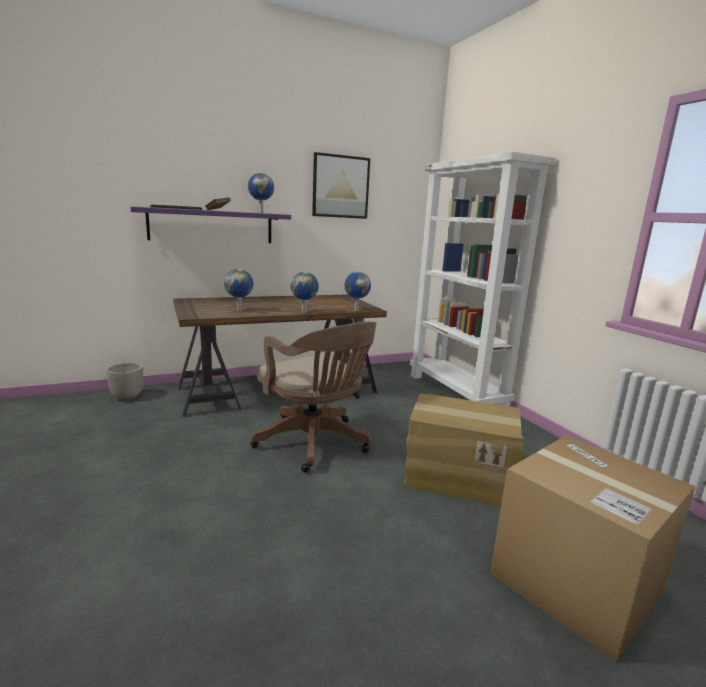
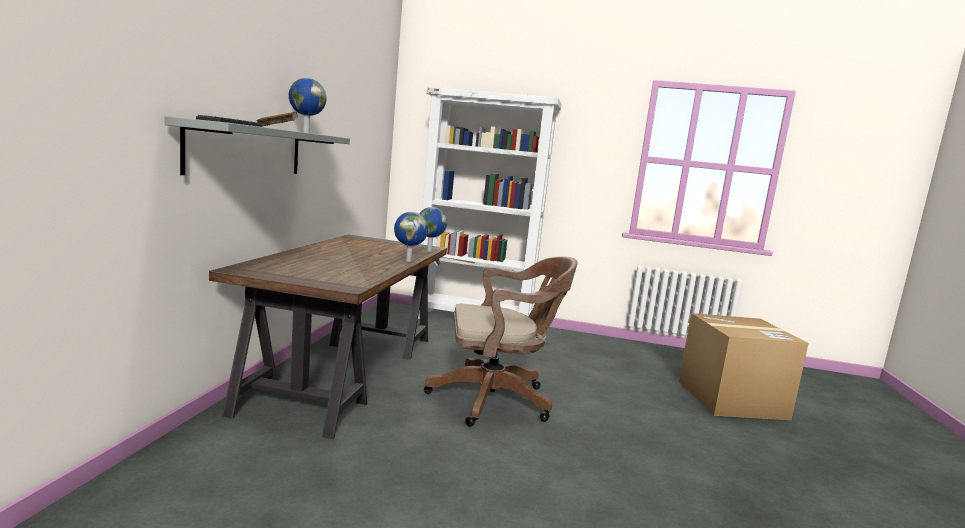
camera: 55 degrees left, 5 degrees down
planter [106,363,143,401] -> none
purple shelf [130,207,291,243] -> grey shelf [164,116,350,175]
globe [224,269,253,311] -> none
picture [312,152,370,219] -> none
cardboard box [404,393,524,506] -> none

